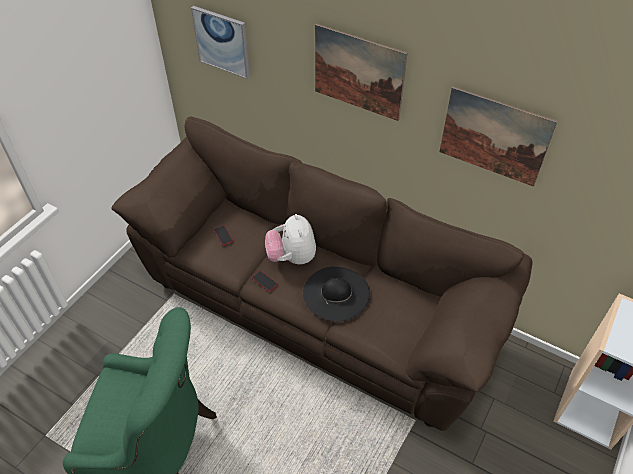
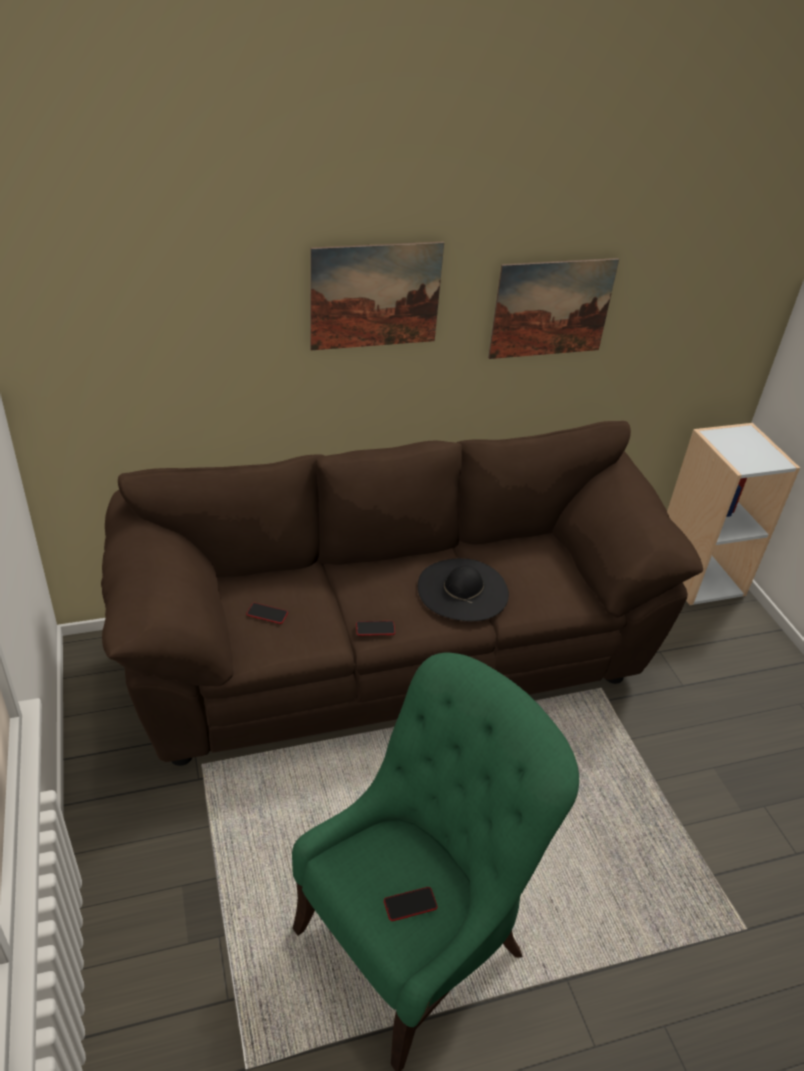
camera: 50 degrees left, 10 degrees down
picture [191,6,250,79] -> none
plush toy [265,214,316,264] -> none
none -> phone [384,887,437,921]

